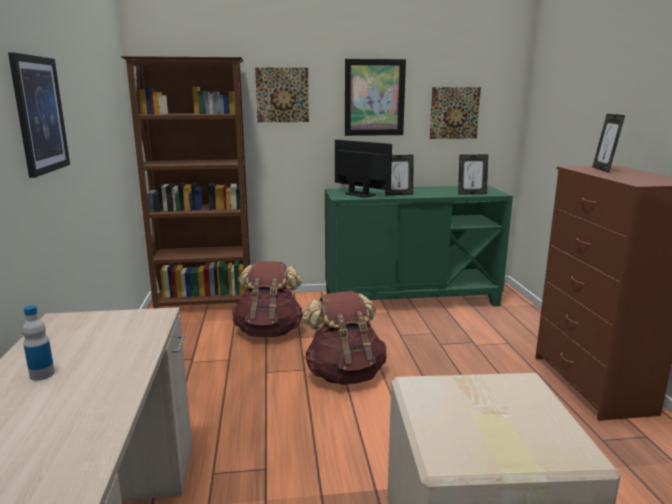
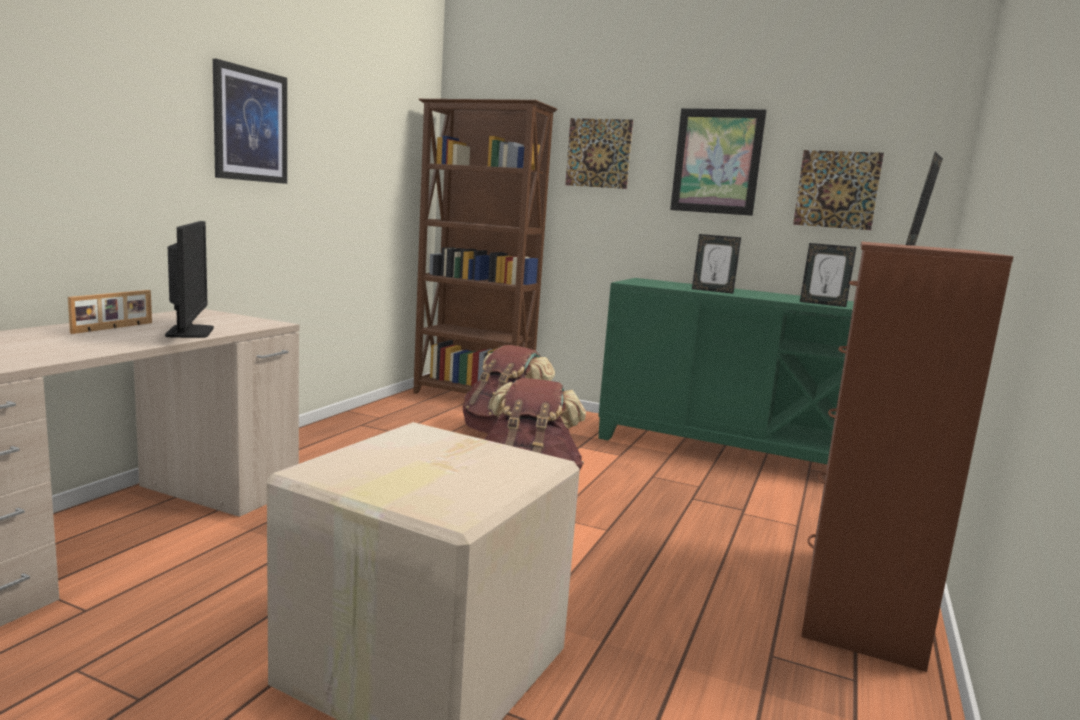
camera: 30 degrees right, 5 degrees down
bottle [22,305,55,381] -> picture frame [68,290,152,334]
monitor [335,140,392,197] -> monitor moved to [165,221,214,338]

